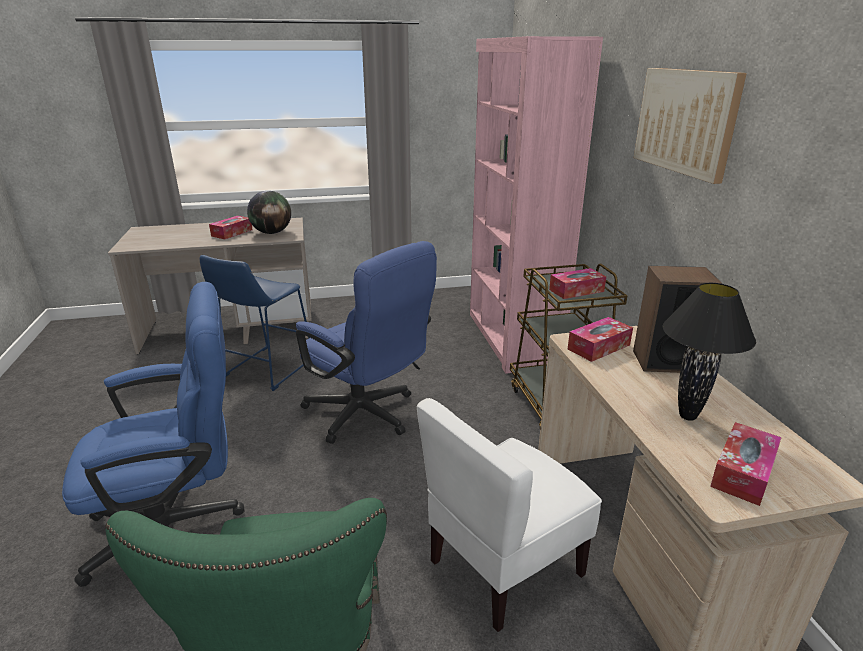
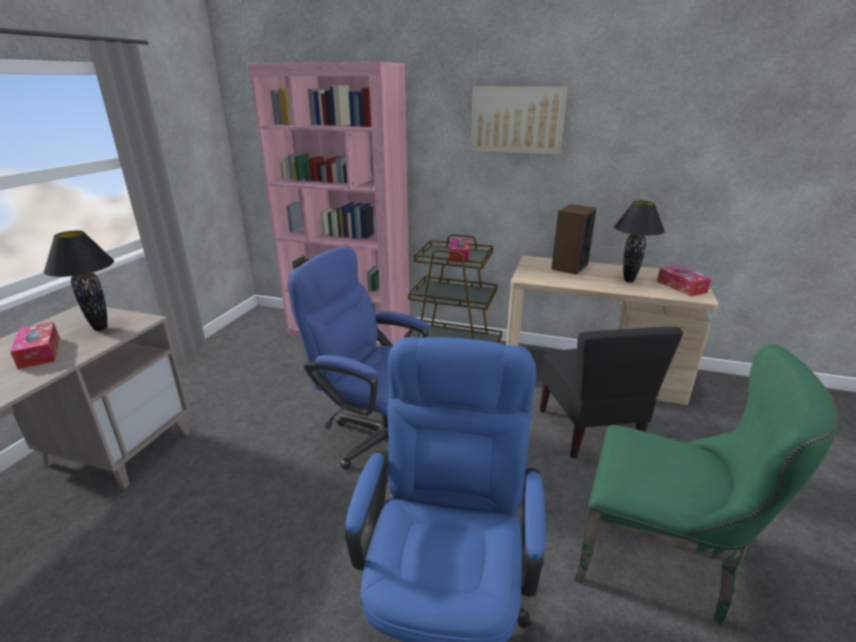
camera: 60 degrees left, 0 degrees up
blue stool [199,255,310,391] -> none
globe [247,191,291,234] -> black table lamp [43,230,114,331]
blue office chair [296,241,437,444] -> blue office chair turned 135 degrees counterclockwise [288,246,429,470]
white chair [417,398,602,632] -> black chair [540,327,683,459]
tissue box [568,317,633,362] -> none

